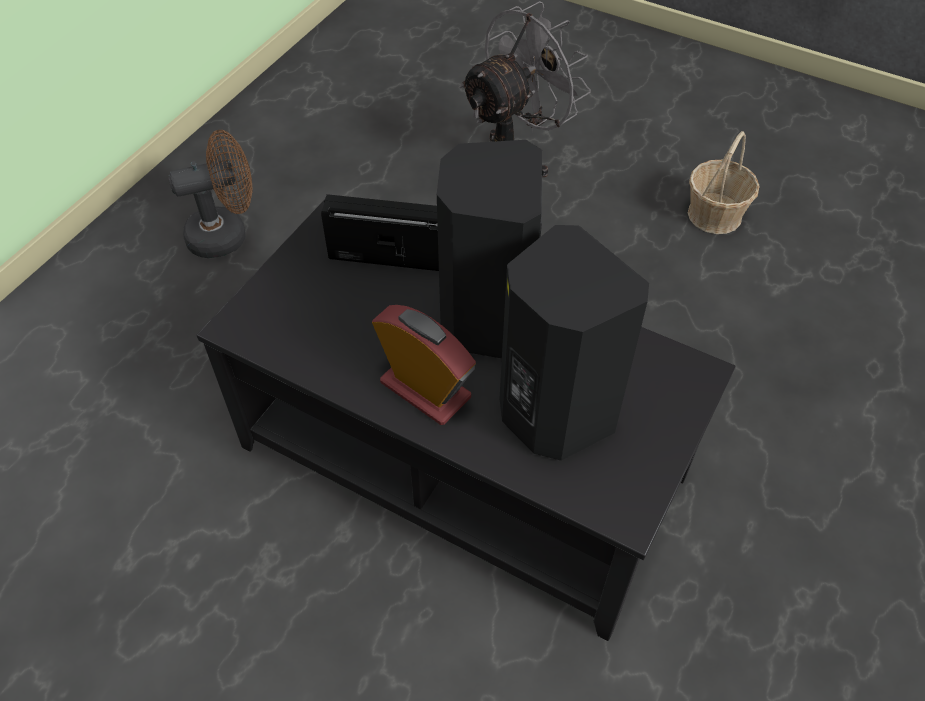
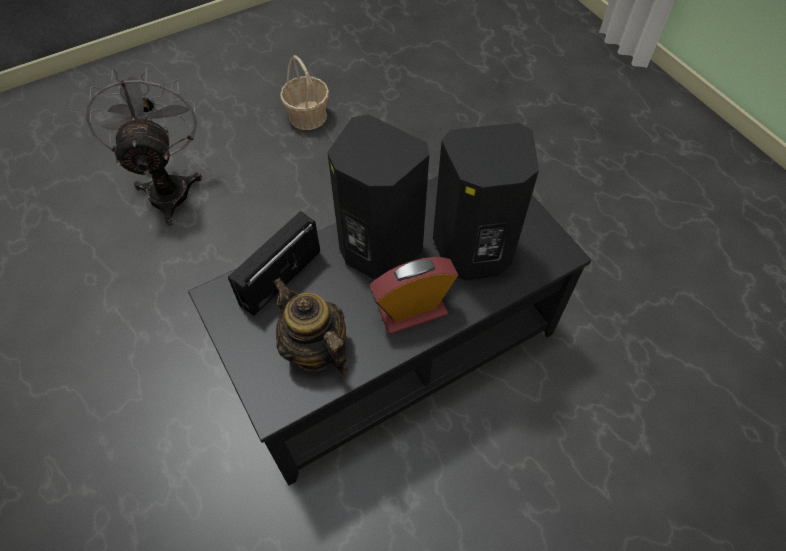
camera: 60 degrees left, 5 degrees up
brown fan [168,130,253,258] -> none
none -> teapot [274,278,348,374]

